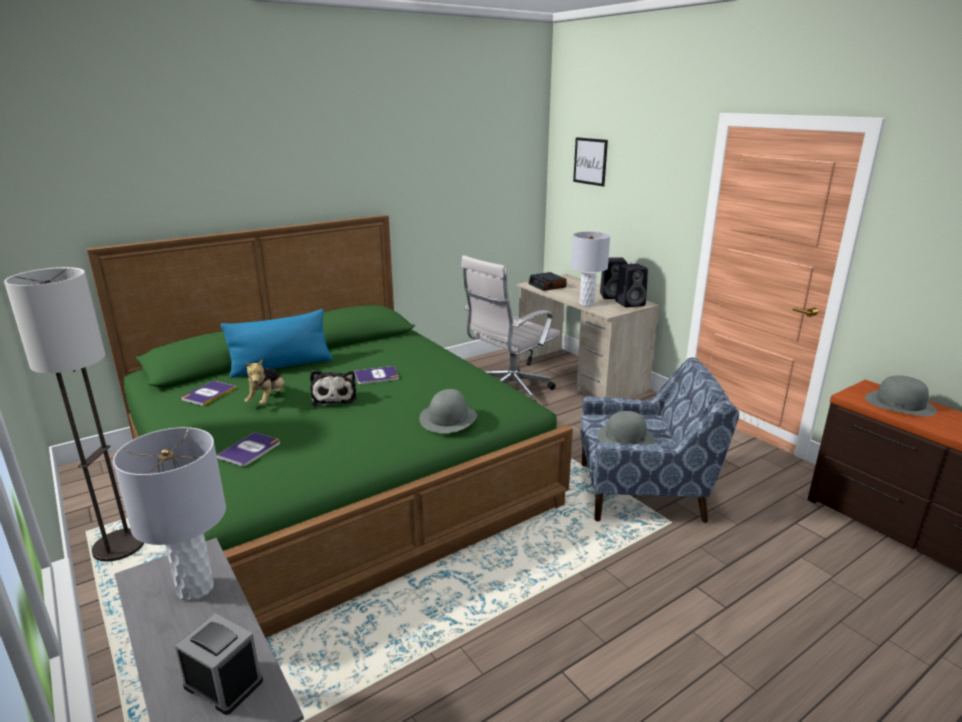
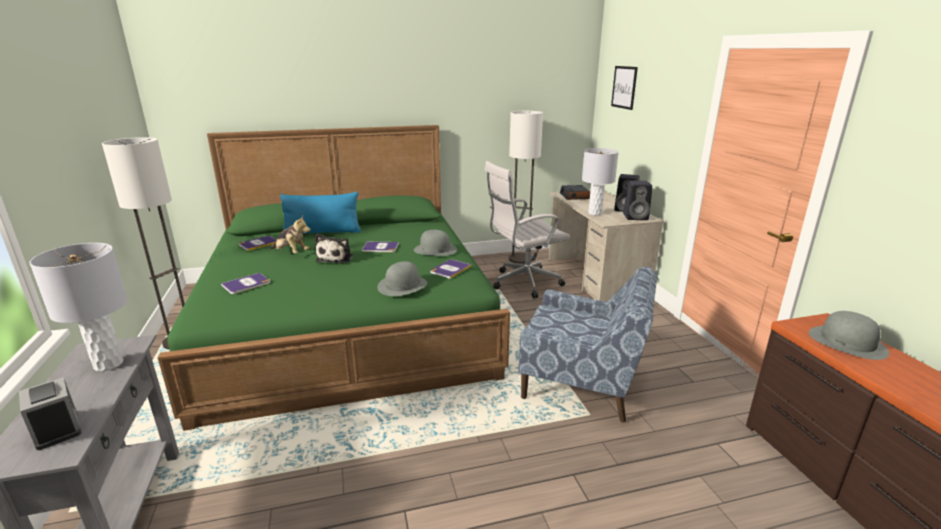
camera: 20 degrees right, 0 degrees up
plush toy [245,360,285,405] -> plush toy turned 90 degrees counterclockwise [270,215,310,254]
grey hat [597,411,655,445] -> grey hat moved to [414,230,457,256]
none -> book [430,259,471,279]
none -> floor lamp [509,111,543,264]

